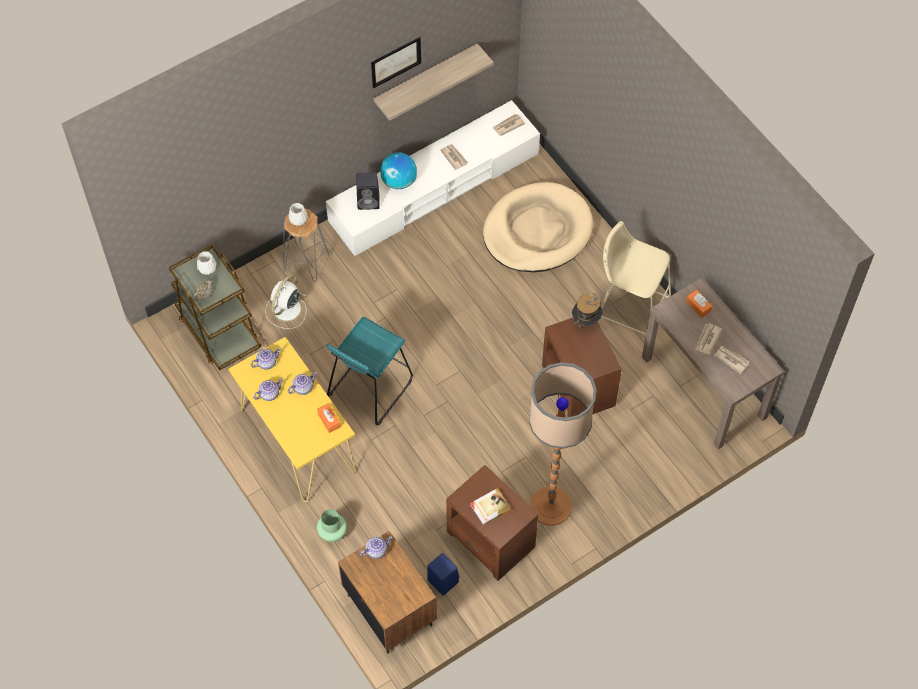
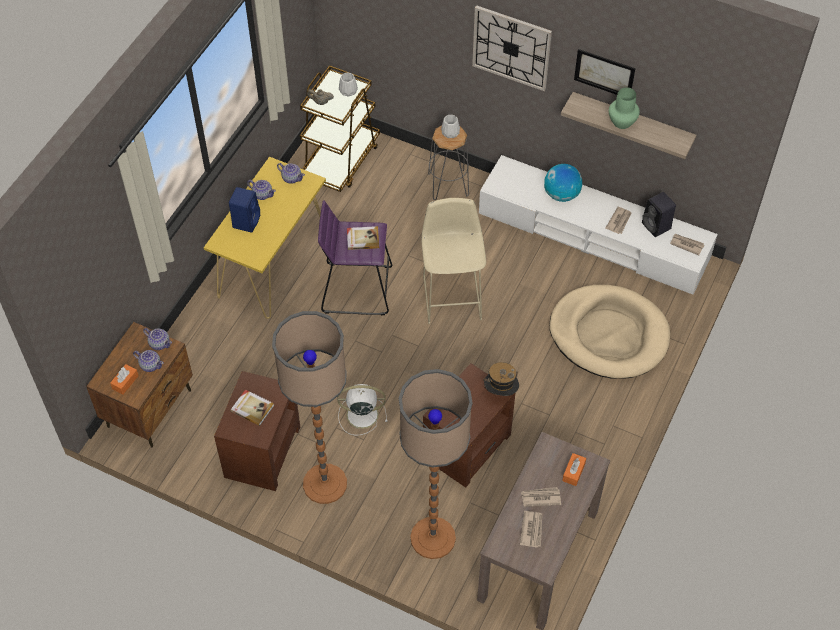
camera: 60 degrees right, 5 degrees down
white fan [265,274,307,329] -> white fan moved to [337,384,387,436]
teapot [288,372,317,395] -> teapot moved to [133,350,164,372]
orange tissue box [317,403,341,433] -> orange tissue box moved to [110,364,139,395]
green vase [317,509,347,542] -> green vase moved to [609,87,640,129]
turquoise stool [327,317,413,425] -> purple stool [318,200,392,315]
black speaker [357,172,380,210] -> black speaker moved to [642,192,676,237]
blue speaker [427,553,459,596] -> blue speaker moved to [229,187,260,233]
beige stool [601,221,671,336] -> beige stool moved to [422,198,486,324]
none -> book [347,226,379,250]
none -> floor lamp [399,369,473,559]
none -> wall clock [472,5,552,91]

